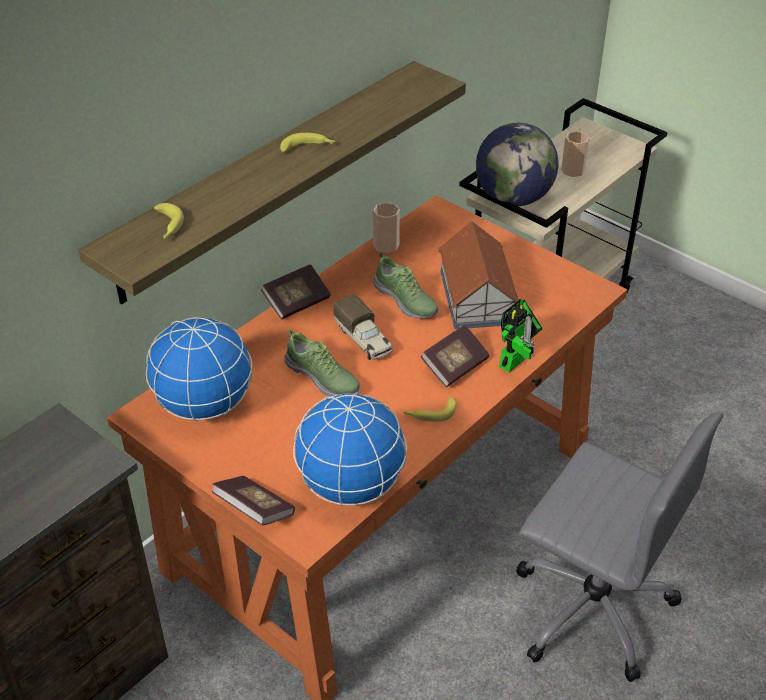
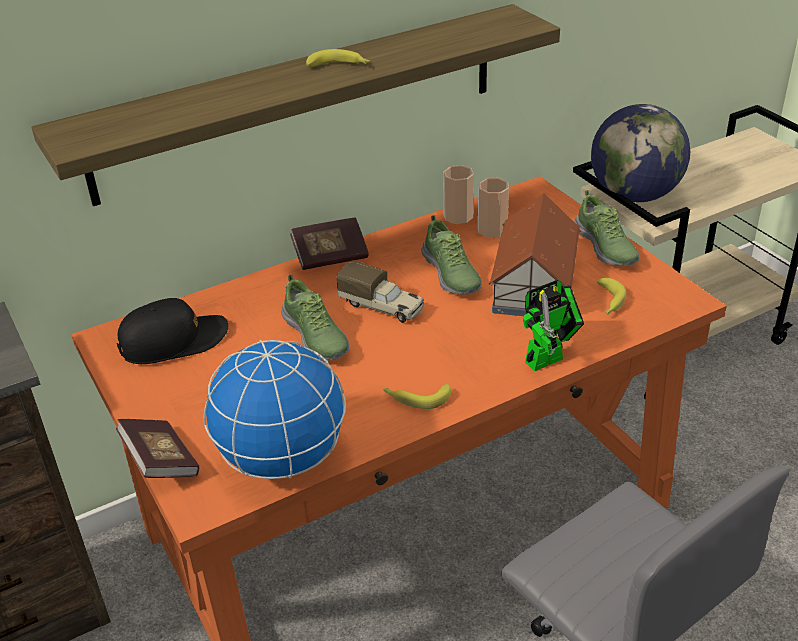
camera: 20 degrees right, 5 degrees down
globe [146,316,252,421] -> black cap [117,298,228,364]
banana [154,203,184,239] -> banana moved to [596,278,626,315]
toy truck [333,295,393,360] -> toy truck turned 45 degrees counterclockwise [336,260,425,323]
book [420,325,489,387] -> none
cup [561,131,590,177] -> cup moved to [478,178,509,238]
none -> shoe [574,190,640,266]

